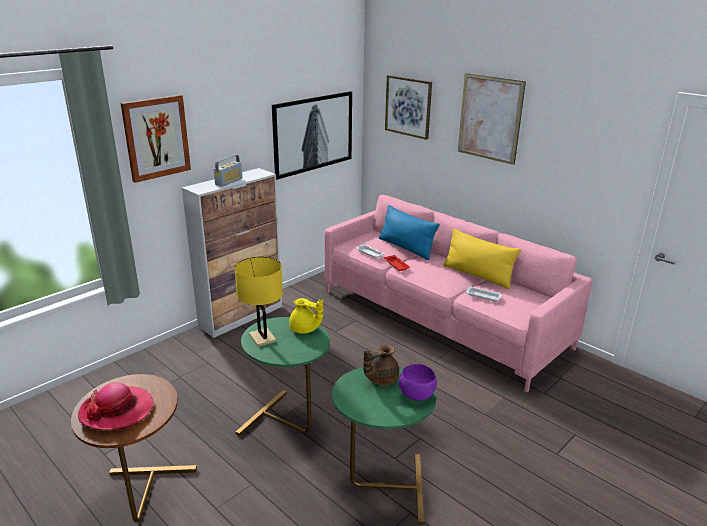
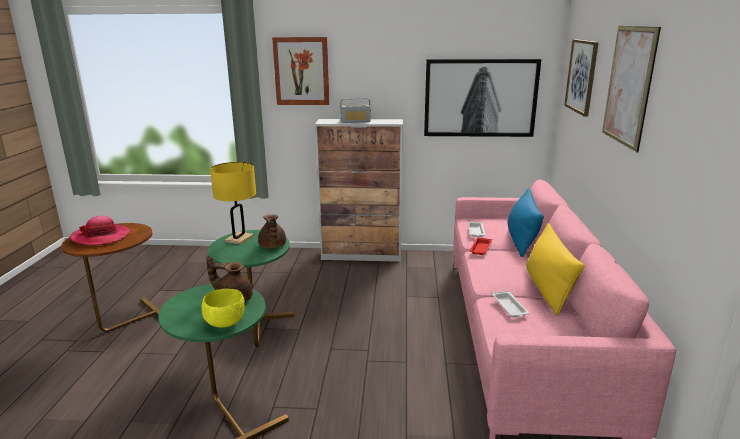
camera: 50 degrees right, 5 degrees down
yellow teapot [289,298,323,333] -> brown teapot [258,215,286,249]
purple bowl [399,364,437,401] -> yellow bowl [201,289,245,328]

